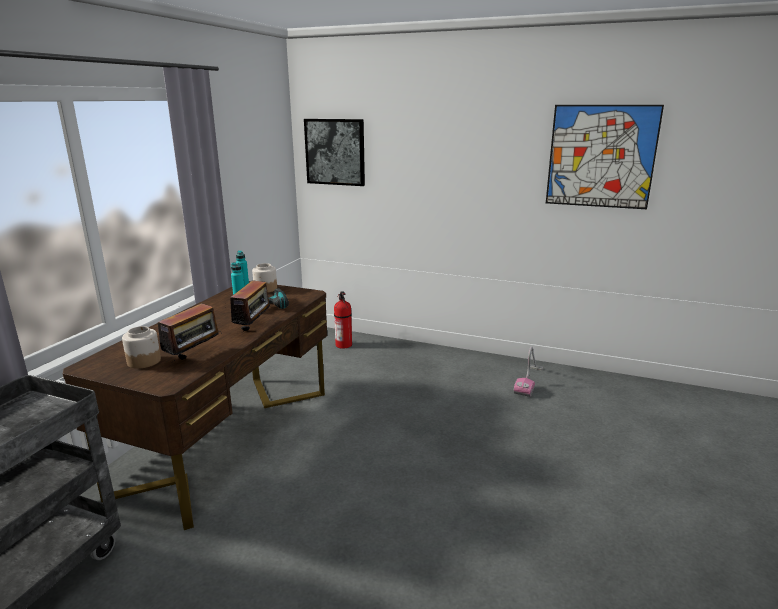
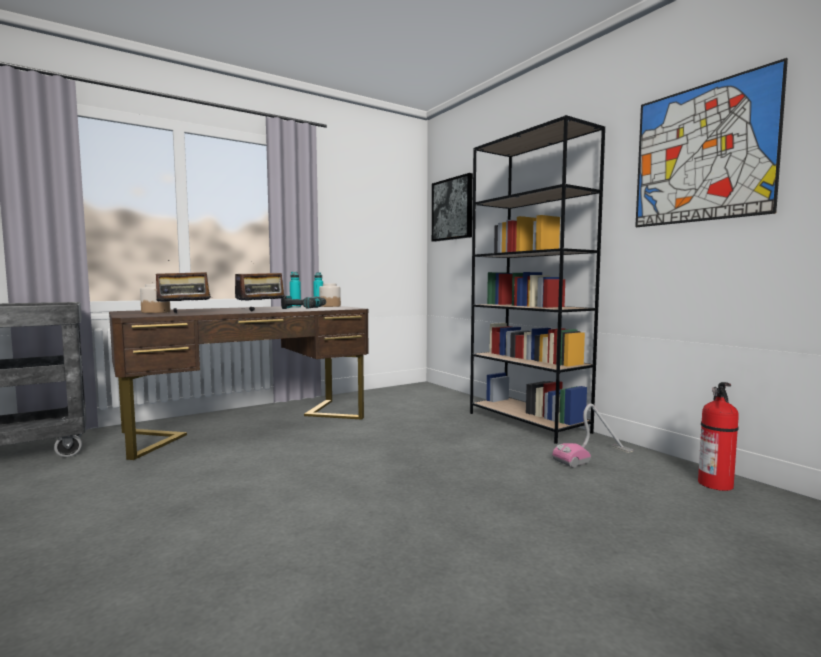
camera: 35 degrees right, 15 degrees down
fire extinguisher [334,291,352,349] -> fire extinguisher moved to [698,382,739,491]
none -> beige bookcase [470,115,605,444]

